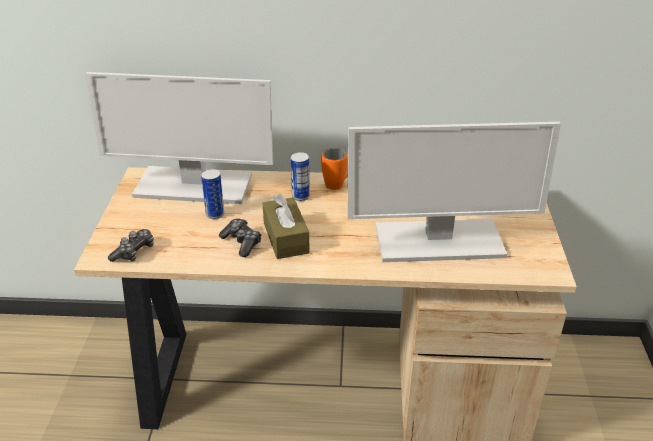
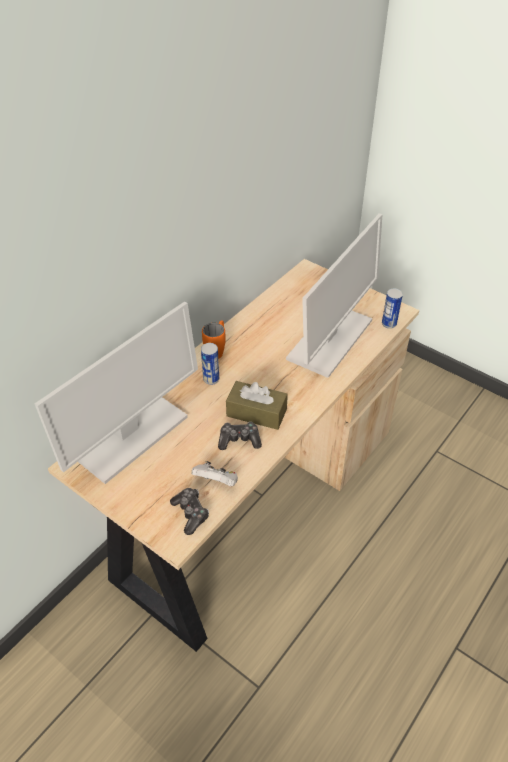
camera: 55 degrees left, 10 degrees up
can [201,169,224,219] -> can moved to [382,288,403,329]
none -> white game controller [191,461,238,486]

